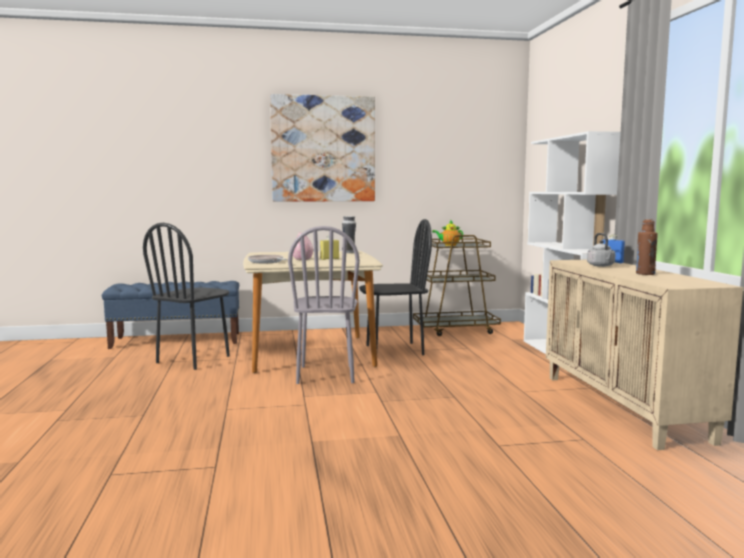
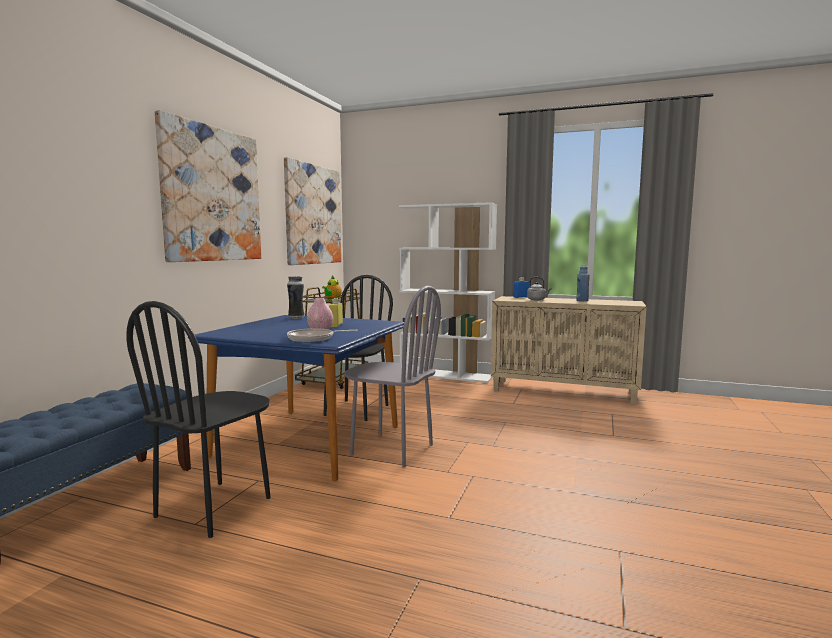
camera: 60 degrees left, 0 degrees up
black chair [143,223,230,370] -> black chair turned 60 degrees clockwise [126,301,271,538]
beige dining table [243,251,383,373] -> blue dining table [188,315,404,481]
brown bottle [636,219,658,275] -> blue bottle [576,265,590,302]
none -> picture [284,157,341,265]

